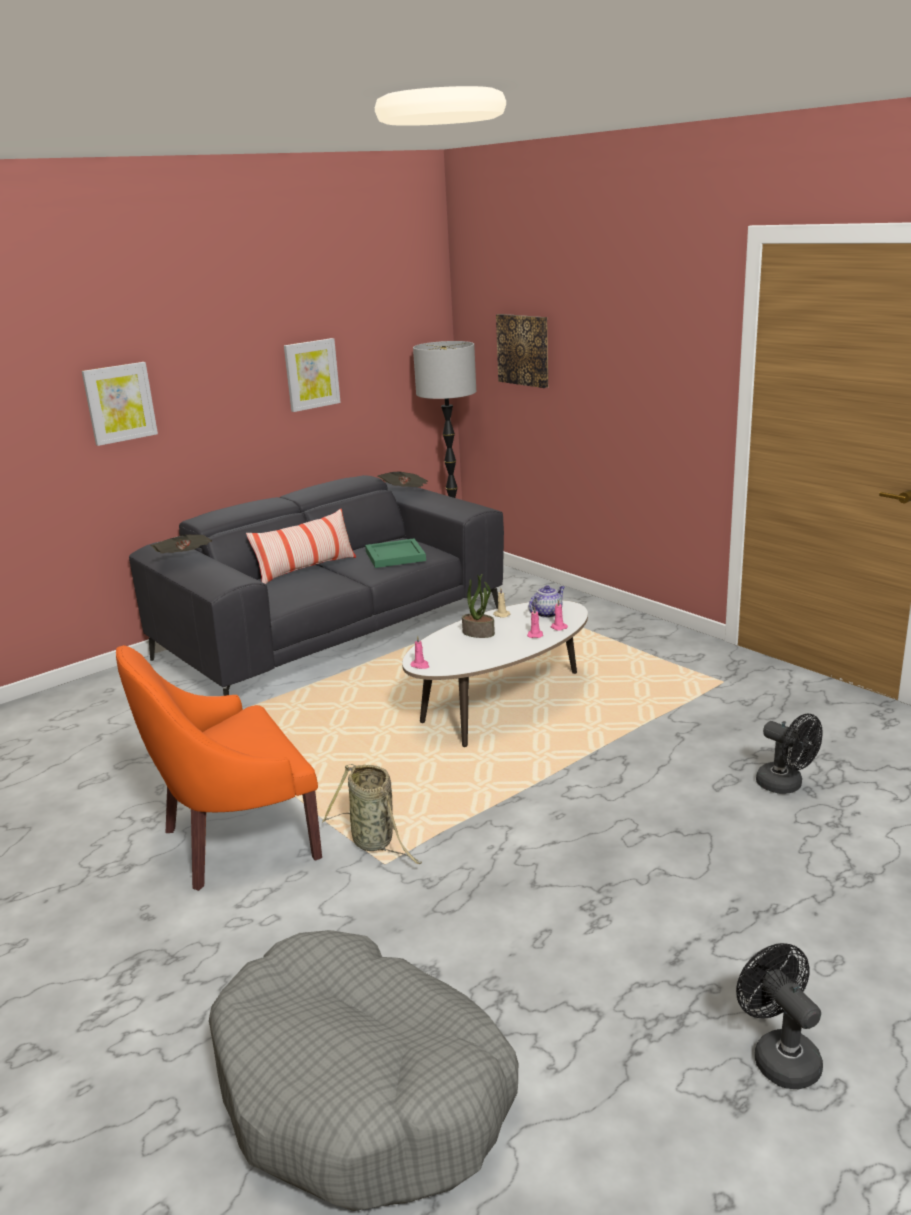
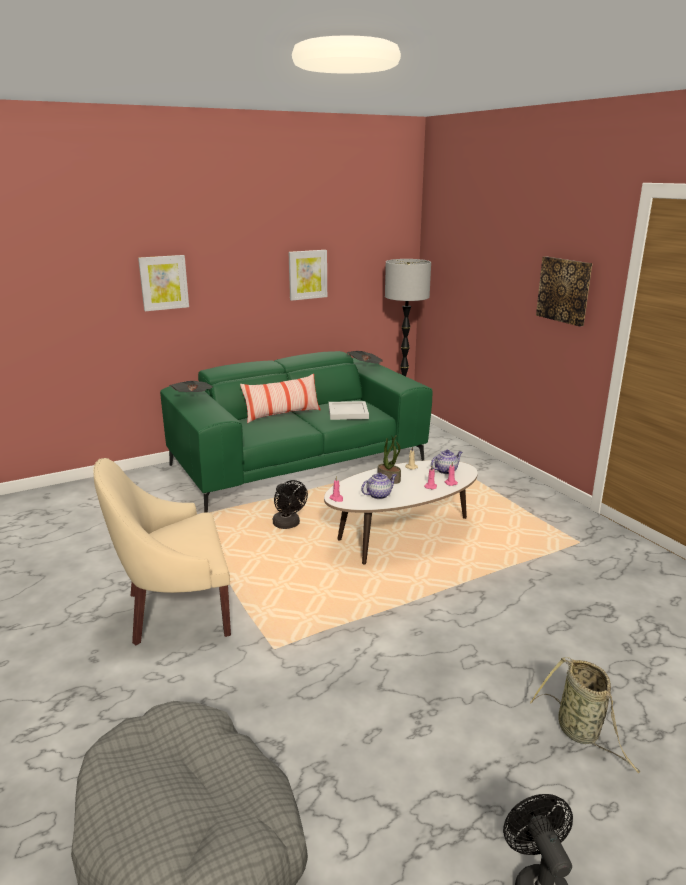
camera: 10 degrees right, 0 degrees up
orange armchair [116,645,322,891] -> beige armchair [93,458,231,645]
grey sofa [129,475,504,696] -> green sofa [160,351,433,513]
basket [322,764,422,864] -> basket moved to [530,657,641,773]
green tray [365,538,426,568] -> white tray [329,401,369,420]
picture [496,314,548,388] -> picture moved to [536,256,593,327]
black fan [756,713,823,794] -> black fan moved to [273,480,308,529]
none -> teapot [361,473,397,499]

